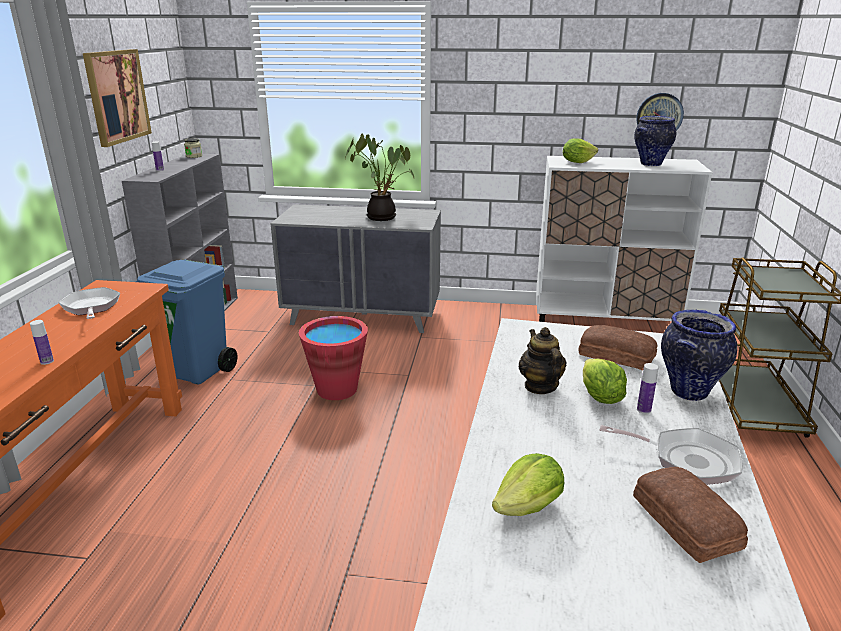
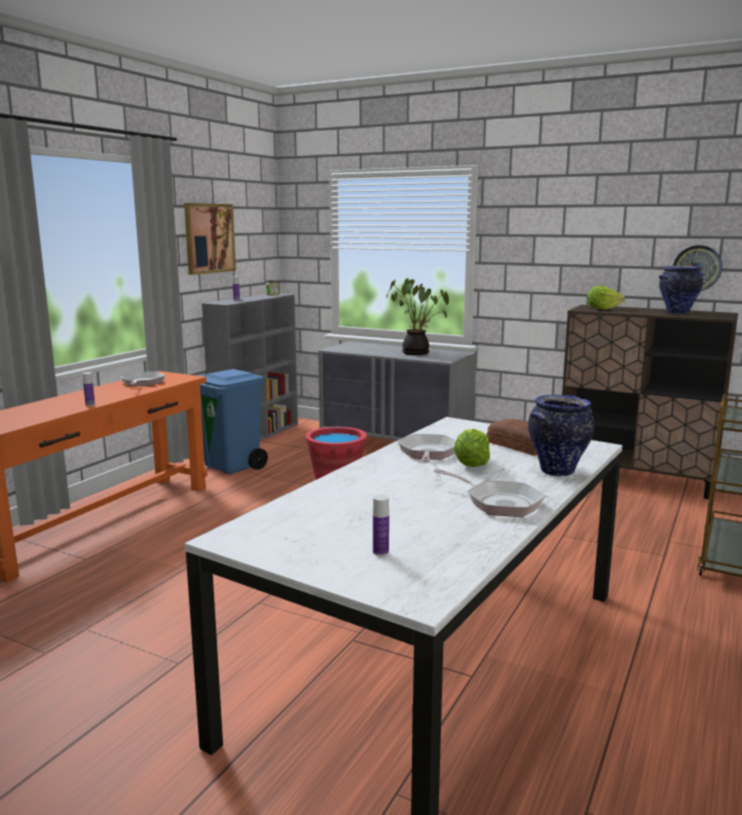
camera: 20 degrees right, 10 degrees down
lettuce [492,453,564,516] -> none
teapot [518,327,567,394] -> frying pan [398,434,456,462]
white cabinet [536,156,712,322] -> brown cabinet [562,305,738,499]
bread [633,467,748,563] -> none
bottle [637,363,658,414] -> bottle moved to [373,495,389,556]

